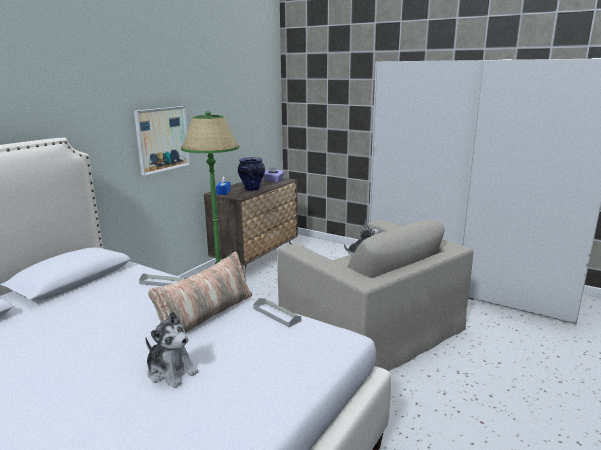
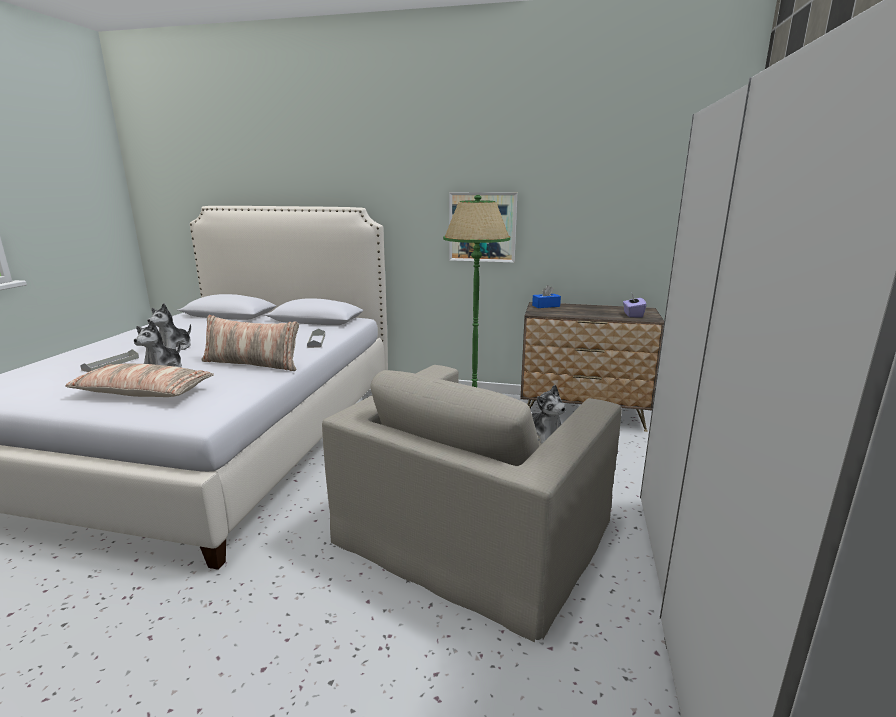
camera: 70 degrees right, 0 degrees up
vase [238,157,265,191] -> none
grey tray [253,298,301,327] -> grey tray moved to [80,349,139,372]
none -> pillow [65,364,214,397]
none -> plush toy [147,303,191,350]

